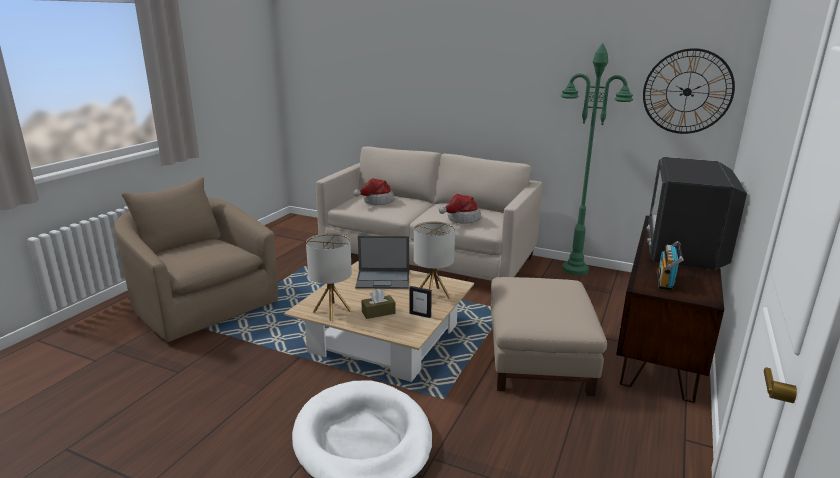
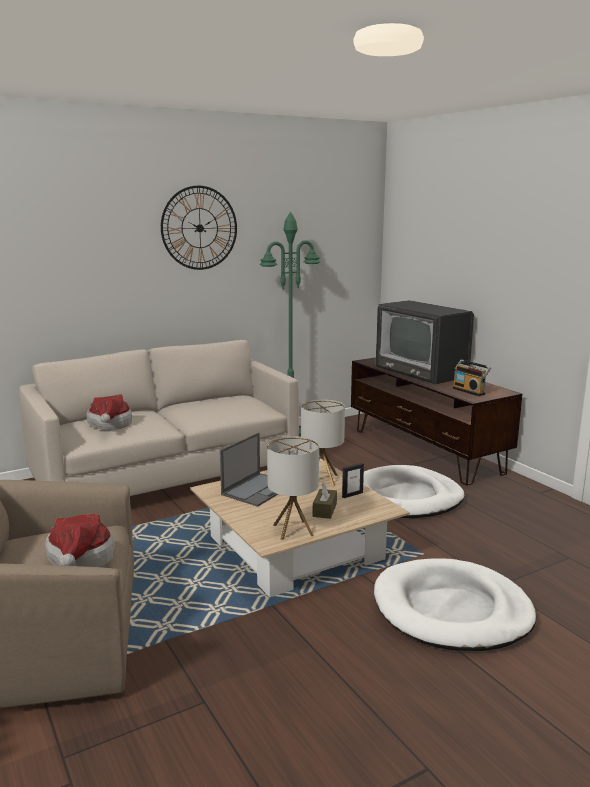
camera: 55 degrees left, 5 degrees down
hat [439,194,481,224] -> hat moved to [45,514,115,567]
beige ottoman [491,277,607,396] -> white dog bed [363,465,464,518]
wall clock [643,48,735,134] -> wall clock moved to [161,186,237,270]

